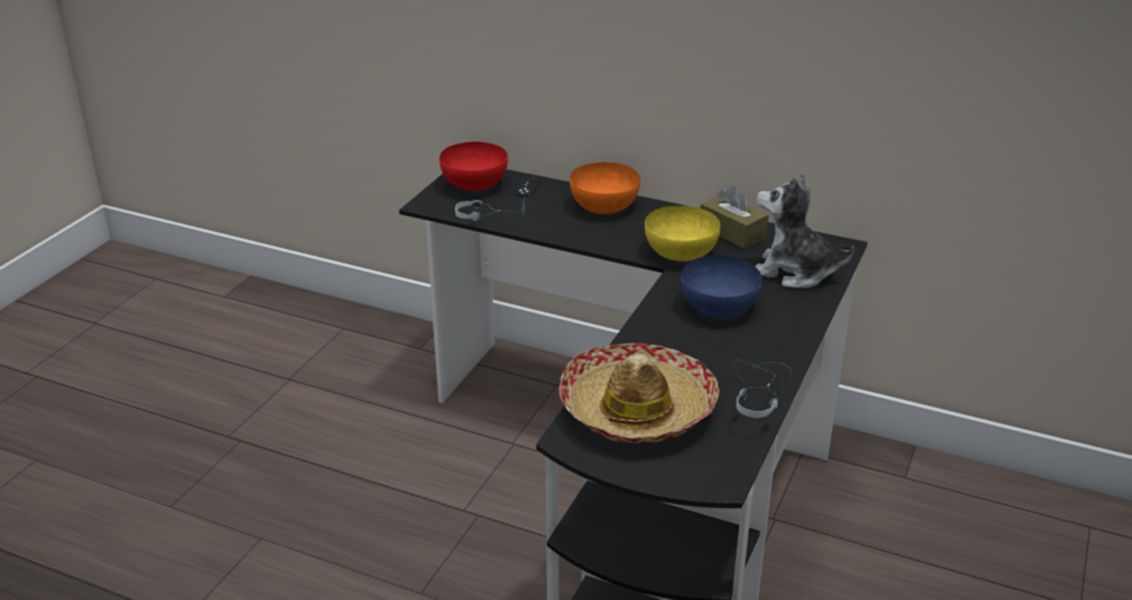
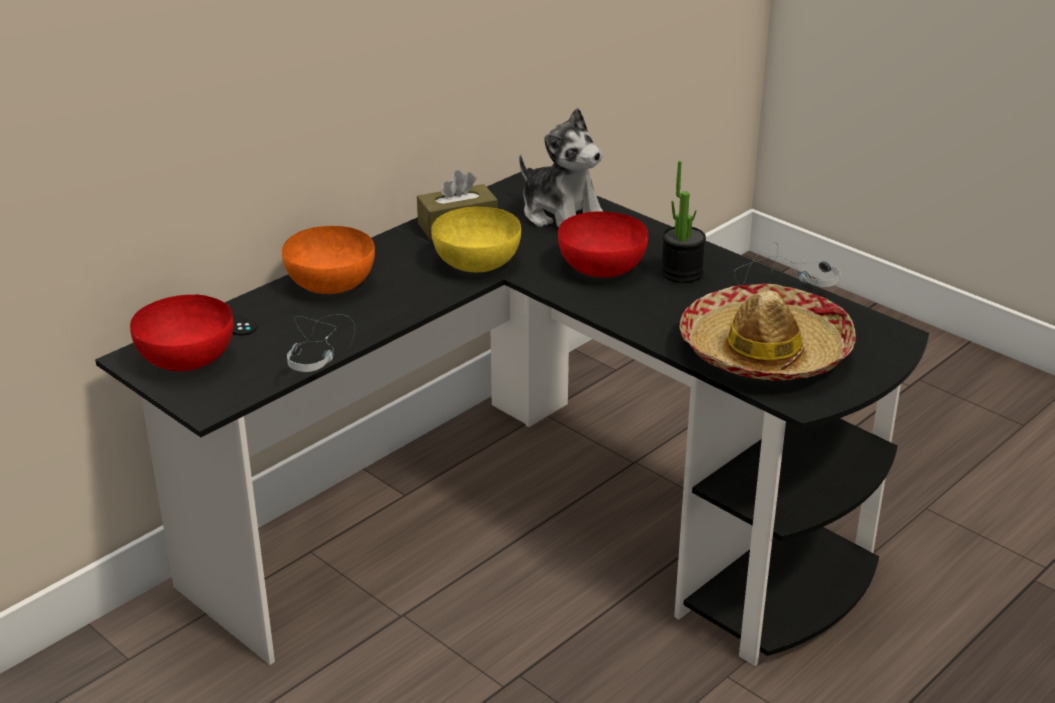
camera: 70 degrees left, 0 degrees up
blue bowl [681,255,762,318] -> red bowl [558,212,648,278]
plush toy [755,174,854,288] -> plush toy turned 90 degrees counterclockwise [519,108,604,227]
none -> potted plant [661,161,706,283]

